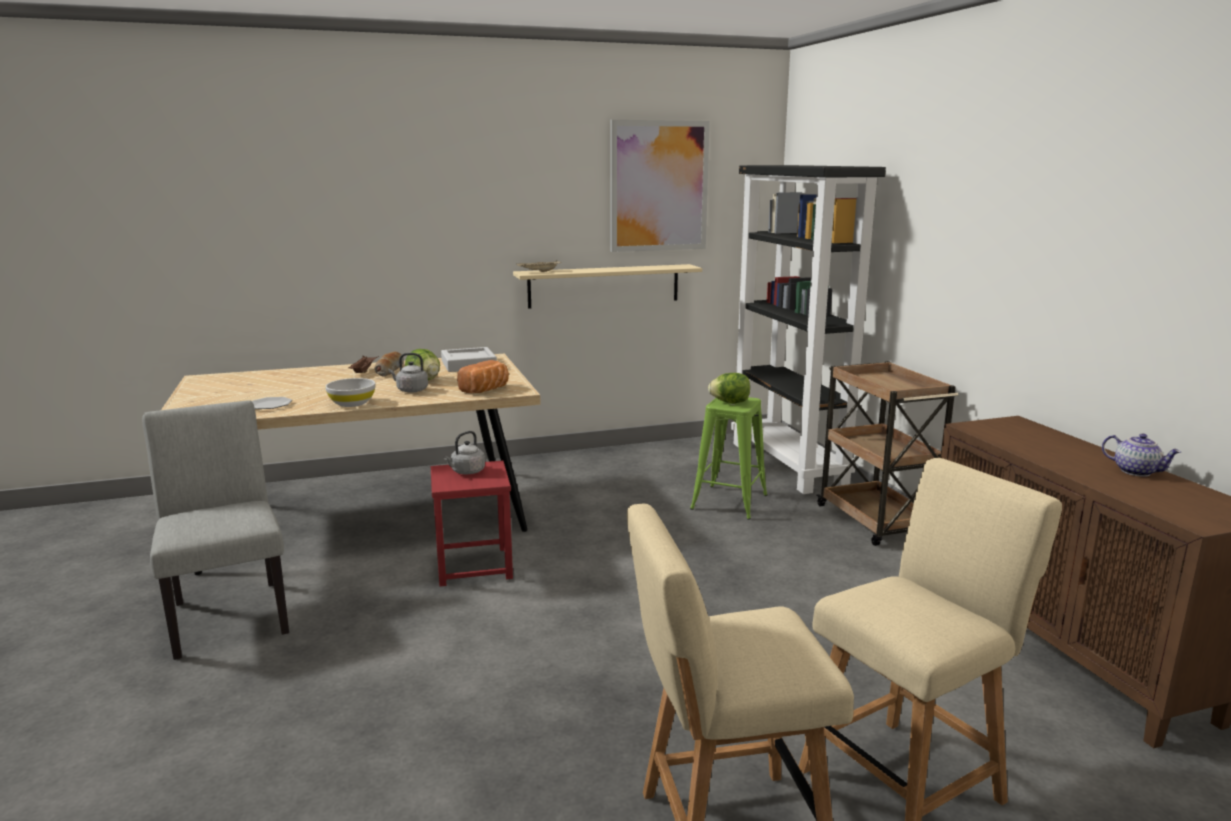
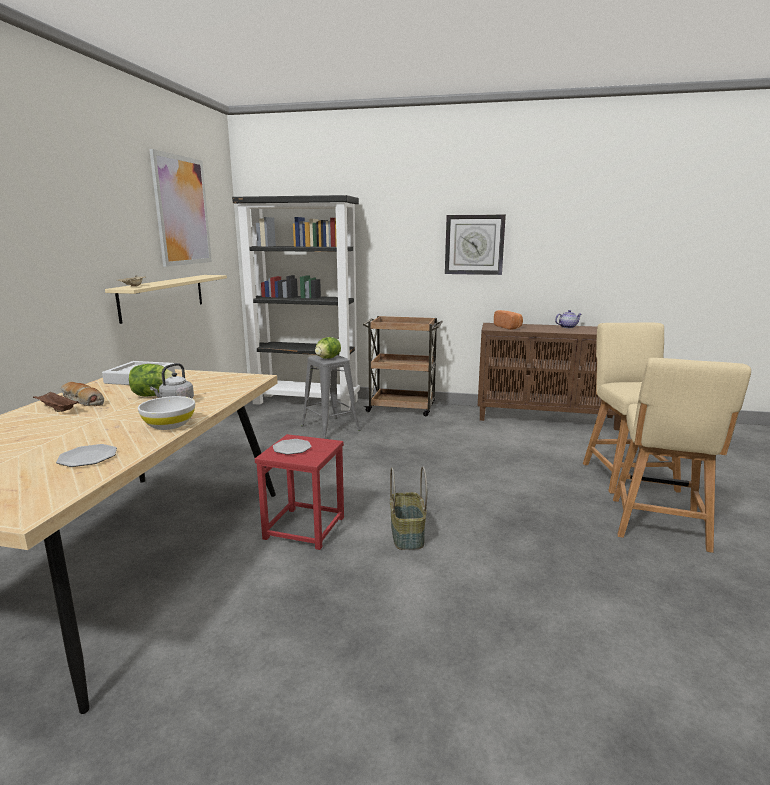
camera: 60 degrees left, 0 degrees up
grey chair [142,400,289,660] -> none
grey kettle [444,431,485,474] -> plate [273,439,312,455]
bread [457,360,509,393] -> bread moved to [494,310,523,330]
green stool [690,397,768,520] -> grey stool [301,355,360,439]
none -> basket [390,466,427,550]
none -> wall clock [445,215,506,275]

